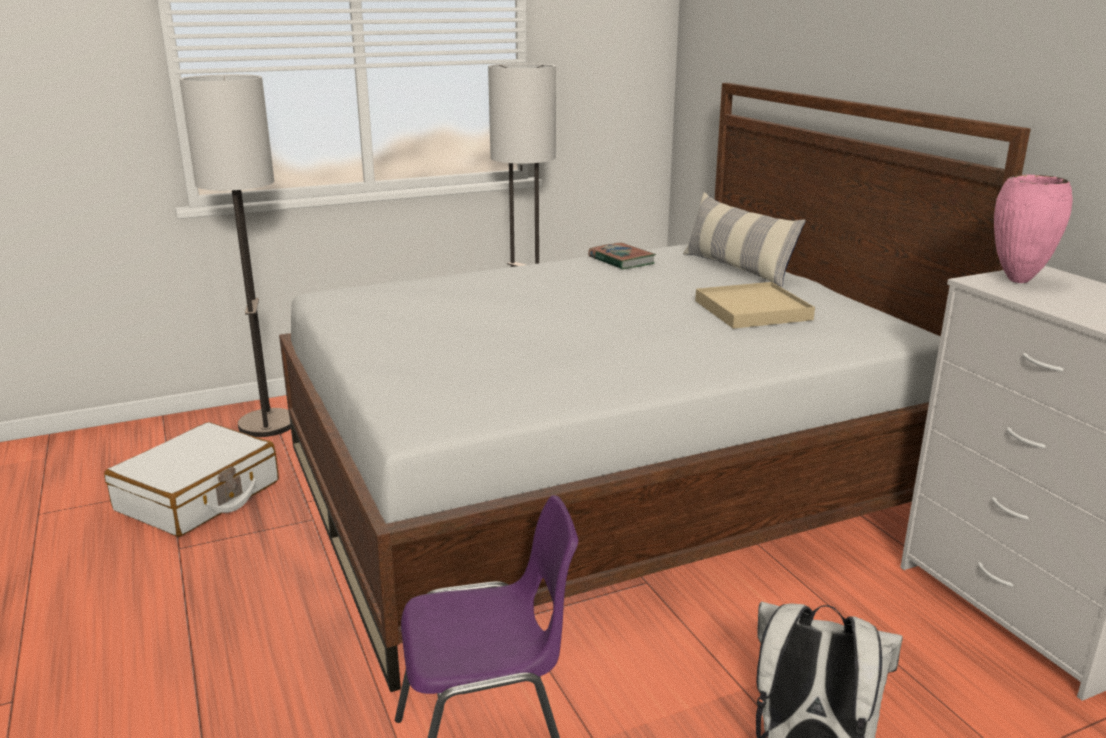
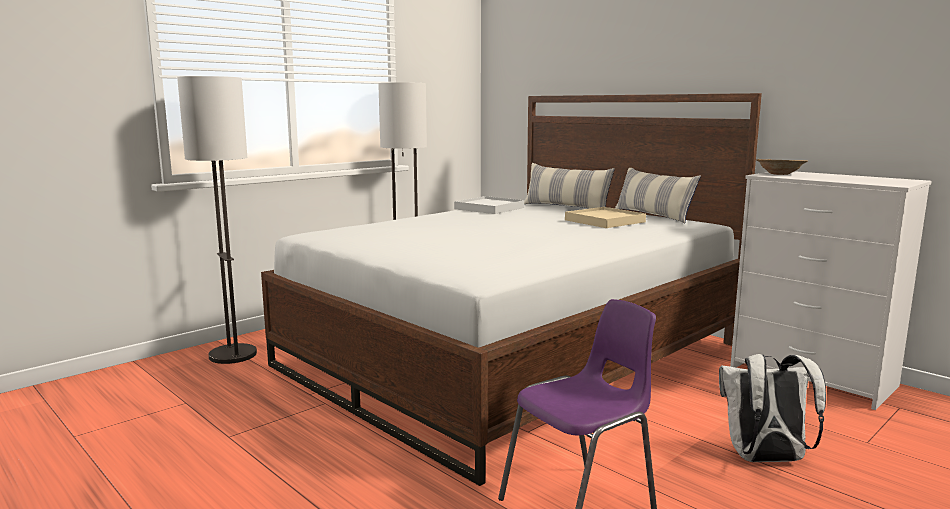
camera: 20 degrees left, 10 degrees down
white suitcase [104,422,279,537] -> none
book [588,243,656,270] -> white tray [454,196,524,214]
pink vase [994,175,1073,283] -> brown bowl [756,159,808,175]
none -> pillow [615,168,701,224]

